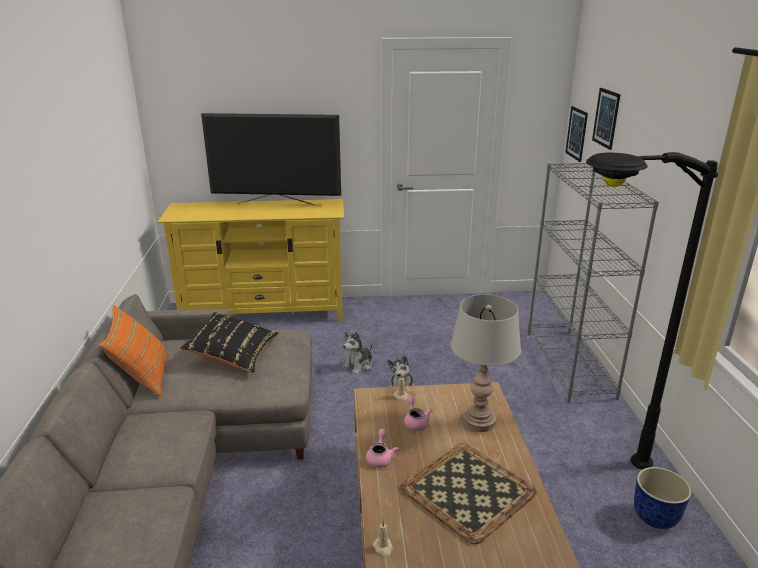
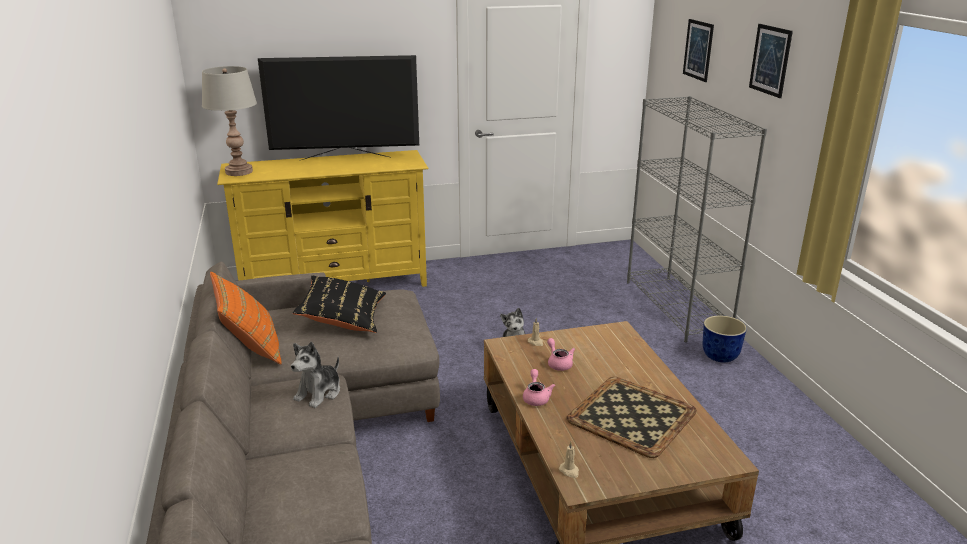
camera: 10 degrees left, 0 degrees up
plush toy [342,332,373,375] -> plush toy moved to [291,342,340,408]
grey table lamp [451,295,521,432] -> grey table lamp moved to [202,66,257,176]
picture [565,106,588,162] -> picture moved to [749,24,793,98]
black floor lamp [586,152,718,470] -> none
planter [634,467,691,529] -> planter moved to [703,315,747,362]

